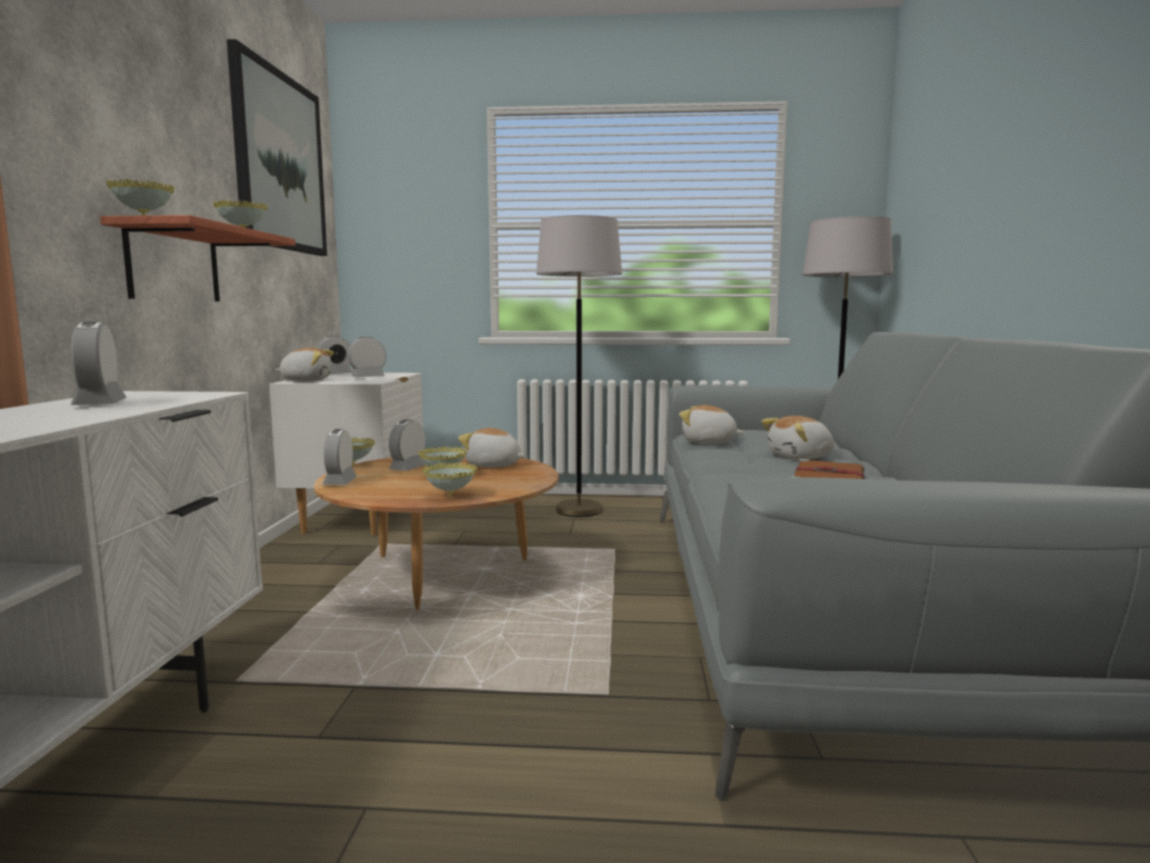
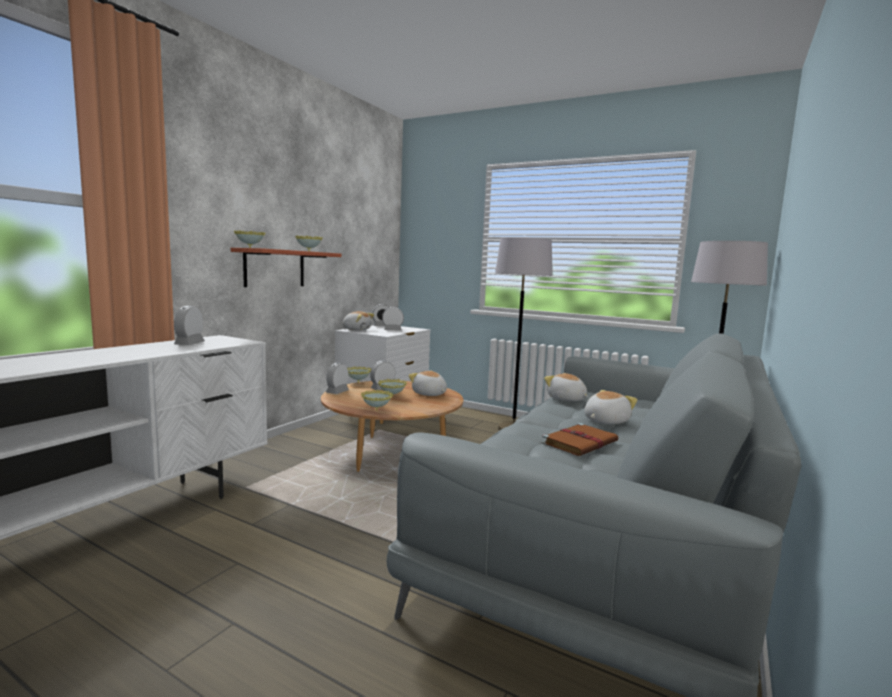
camera: 25 degrees right, 0 degrees up
picture [227,39,327,256] -> none
plush toy [761,416,834,460] -> plush toy turned 135 degrees clockwise [584,390,637,424]

